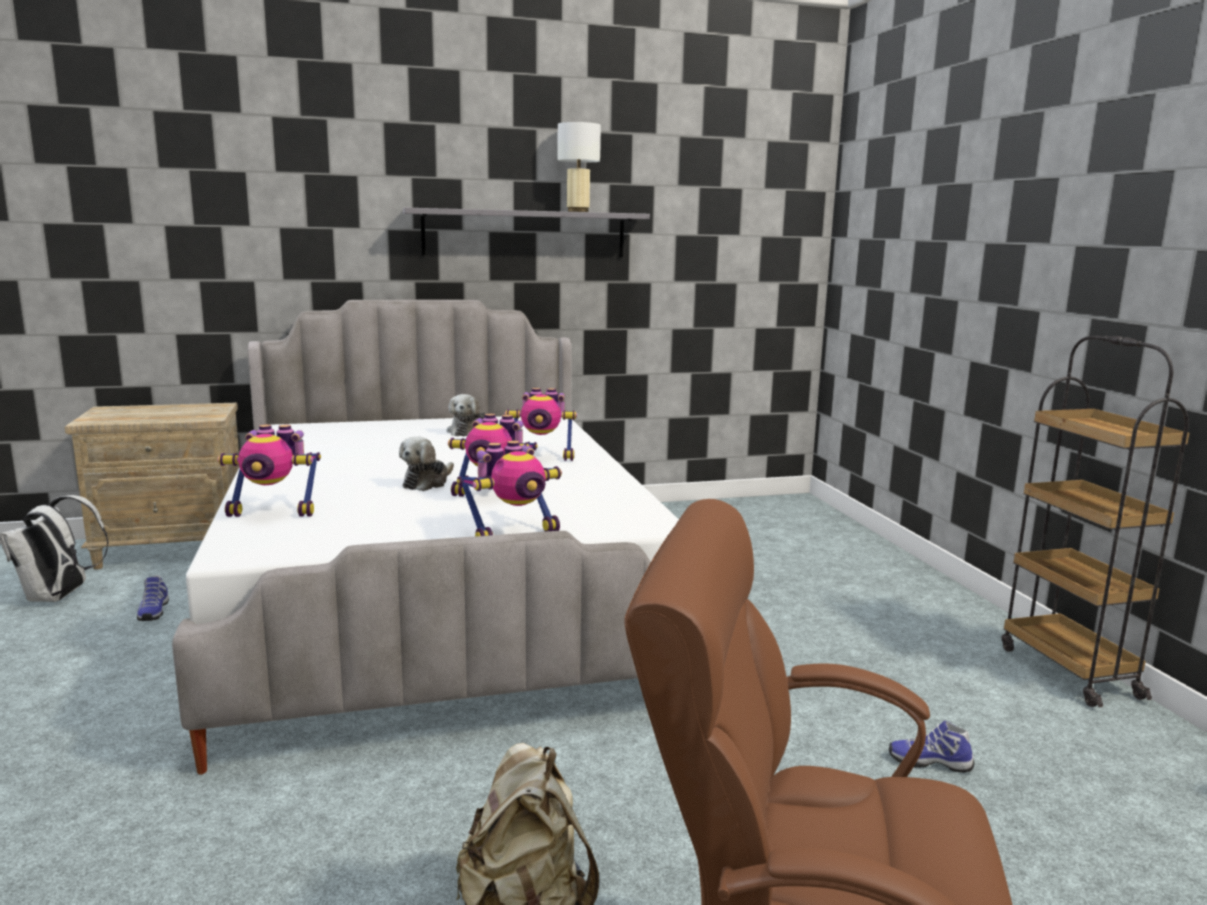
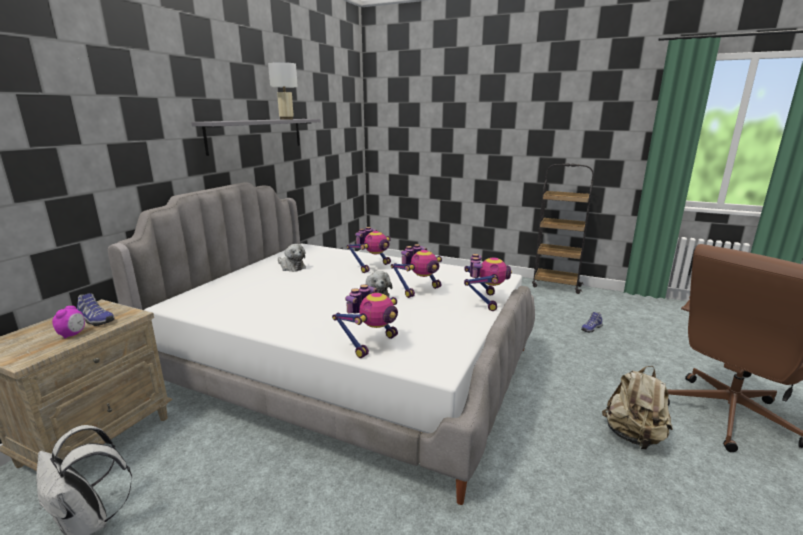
camera: 50 degrees left, 5 degrees up
shoe [137,575,169,621] -> shoe moved to [77,293,115,326]
none -> alarm clock [52,306,85,339]

